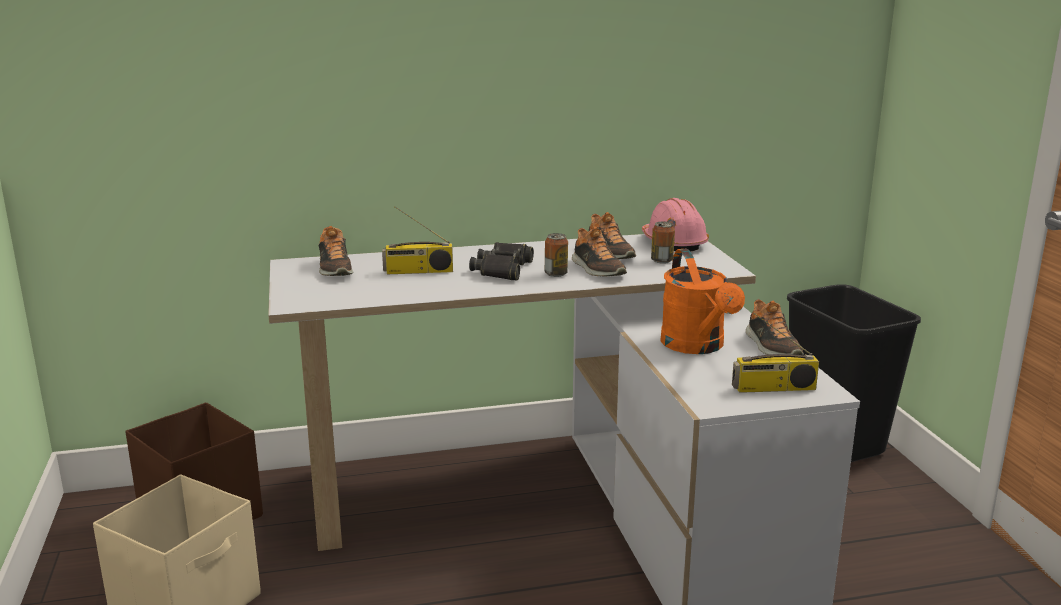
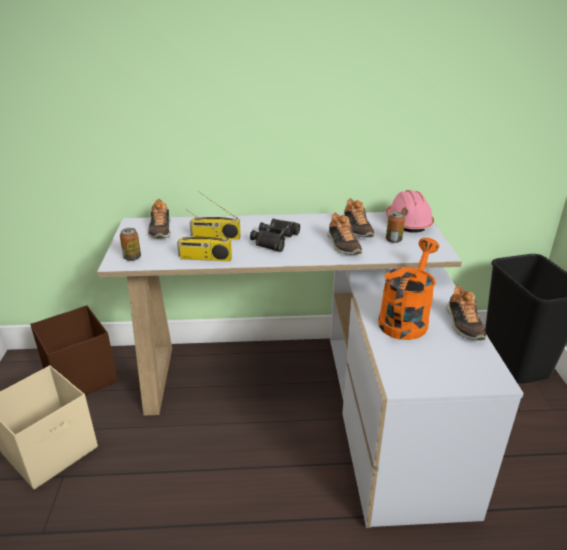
camera: 10 degrees right, 10 degrees up
can [545,233,568,277] -> can moved to [120,228,141,261]
orange watering can [660,249,745,354] -> orange watering can turned 150 degrees counterclockwise [378,238,439,340]
radio [732,313,819,393] -> radio moved to [177,209,232,262]

